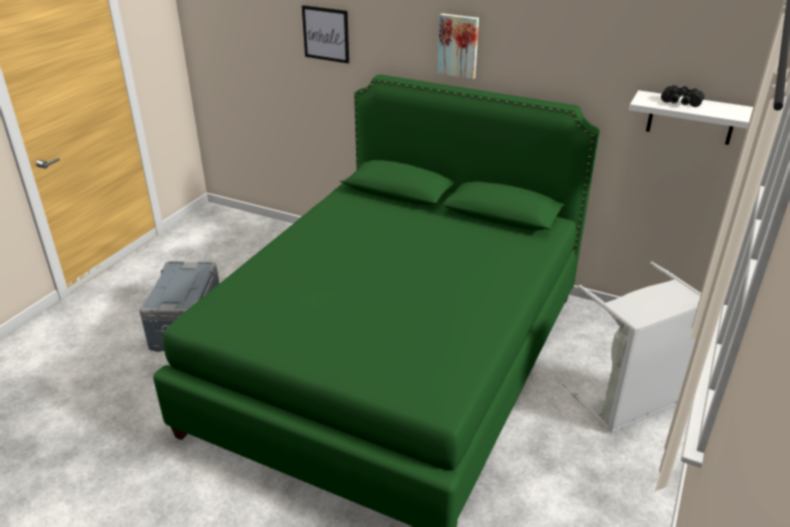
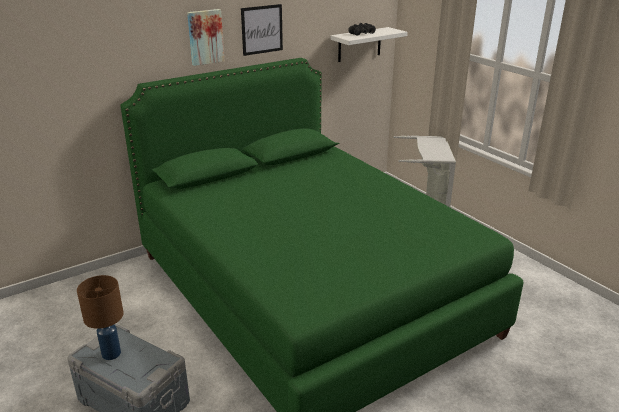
camera: 60 degrees left, 5 degrees down
picture [302,5,349,64] -> picture moved to [241,4,283,56]
none -> brown table lamp [77,275,124,360]

